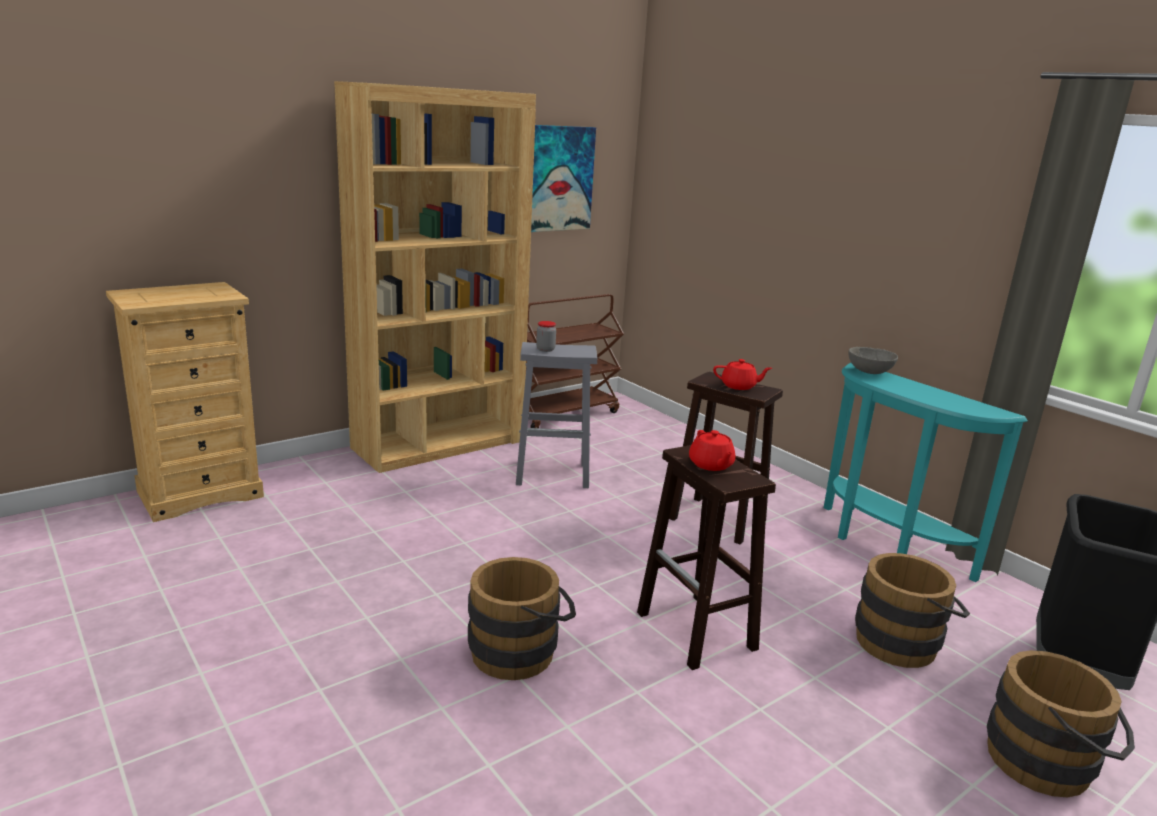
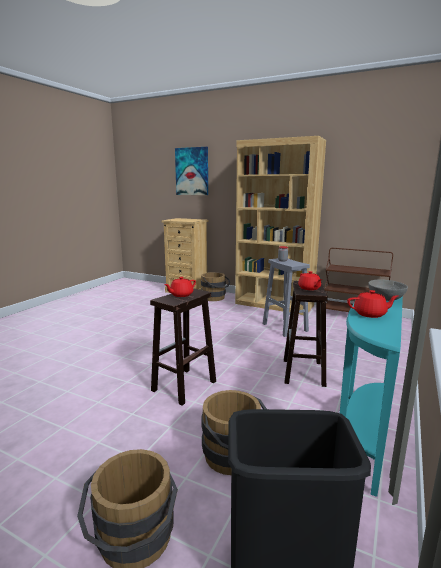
camera: 65 degrees right, 5 degrees down
brown bucket [468,557,576,680] -> brown bucket moved to [201,272,230,301]
picture [531,125,596,232] -> picture moved to [175,147,208,195]
none -> red teapot [347,290,398,318]

